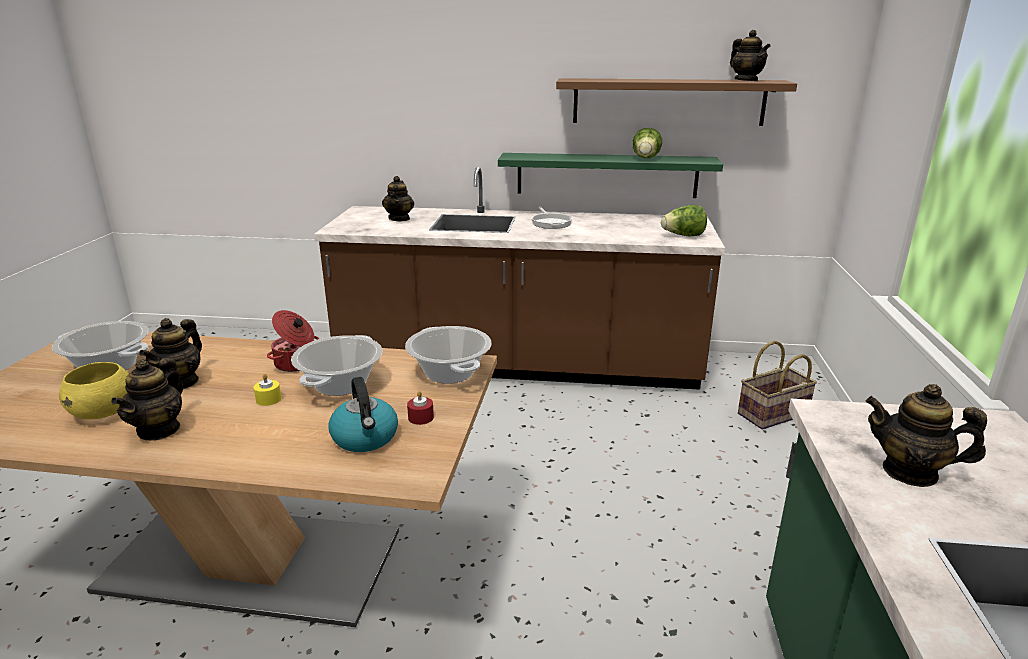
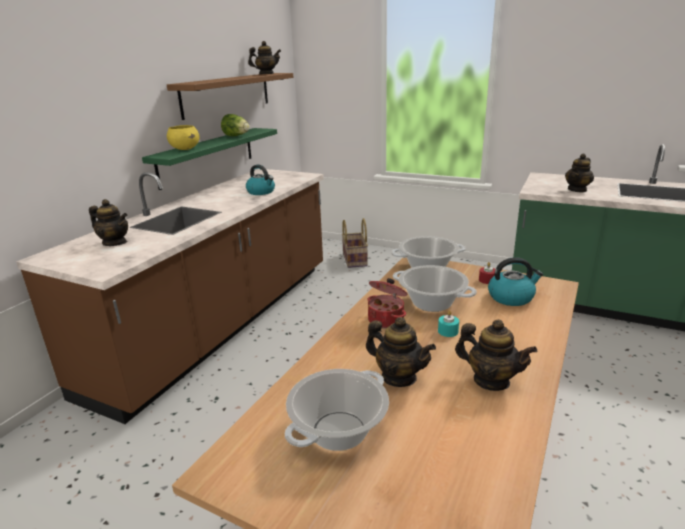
camera: 70 degrees left, 0 degrees up
yellow bowl [59,362,129,419] -> yellow bowl moved to [167,125,199,150]
yellow candle [253,374,281,406] -> turquoise candle [438,310,459,337]
frying pan [531,207,573,229] -> none
lettuce [661,205,707,236] -> none
none -> kettle [246,164,275,195]

